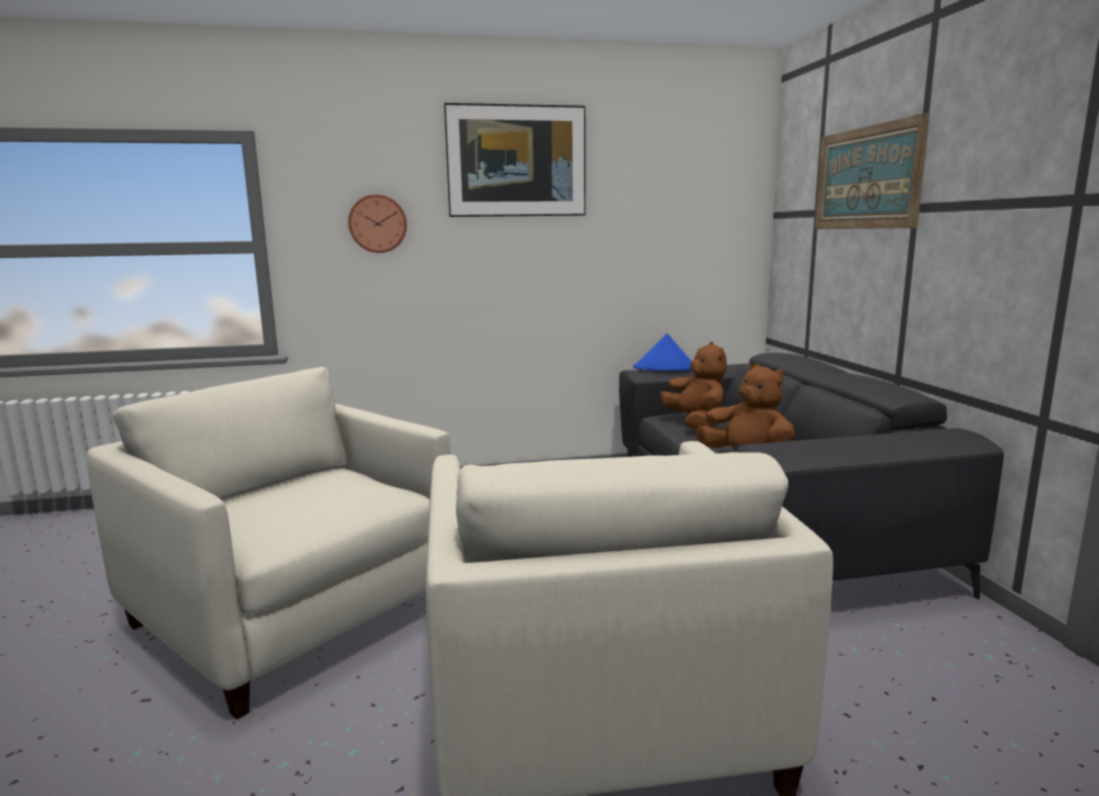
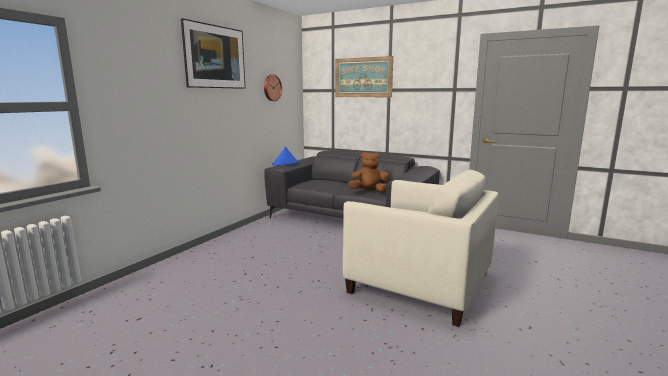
camera: 50 degrees left, 0 degrees up
beige armchair [87,367,451,719] -> none
wall clock [348,194,407,253] -> wall clock moved to [264,75,282,101]
brown plush toy [660,342,727,430] -> none

